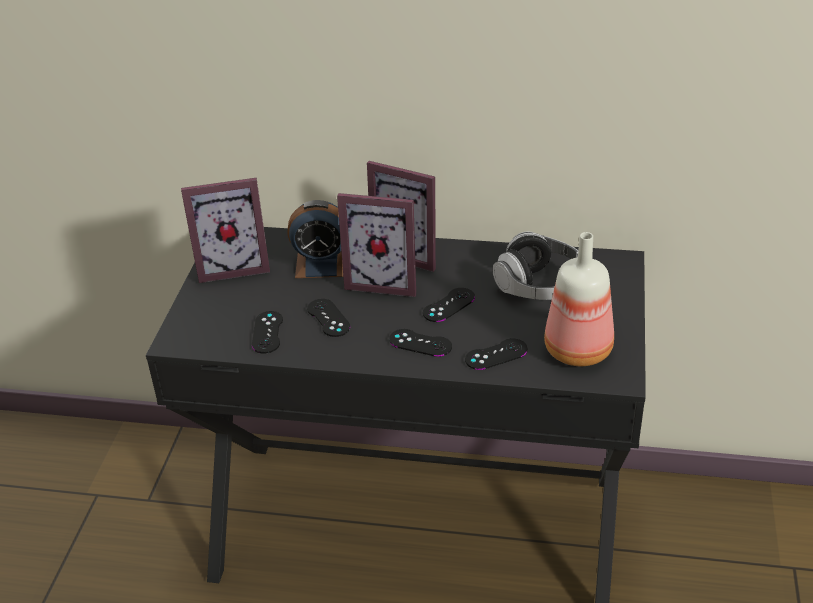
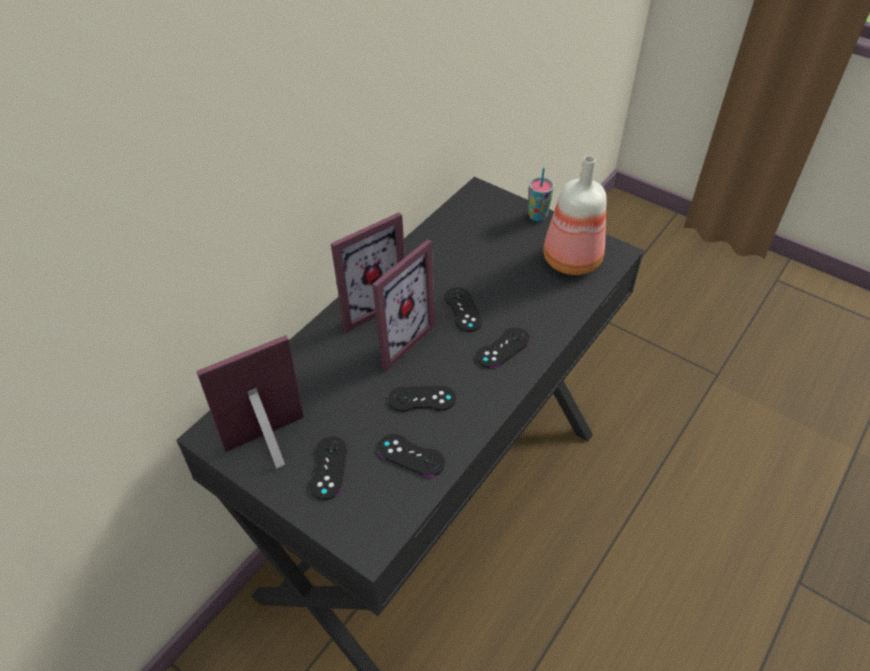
camera: 65 degrees left, 10 degrees up
picture frame [181,178,270,283] -> picture frame turned 135 degrees counterclockwise [196,335,304,469]
alarm clock [288,200,343,278] -> none
black game controller [465,339,527,370] -> black game controller moved to [309,436,347,500]
headphones [493,232,578,300] -> none
none -> cup [528,168,554,221]

